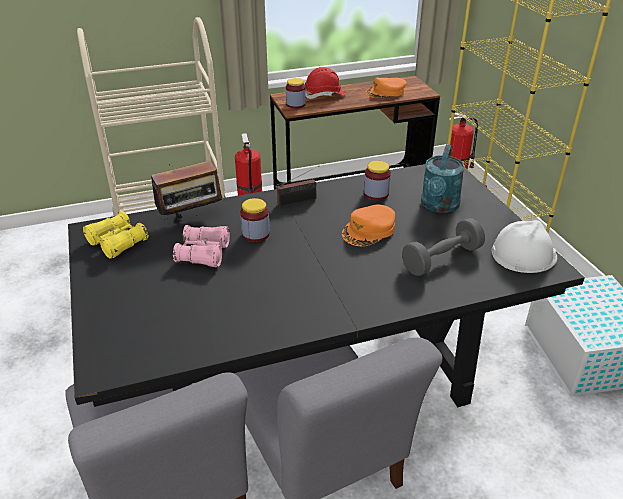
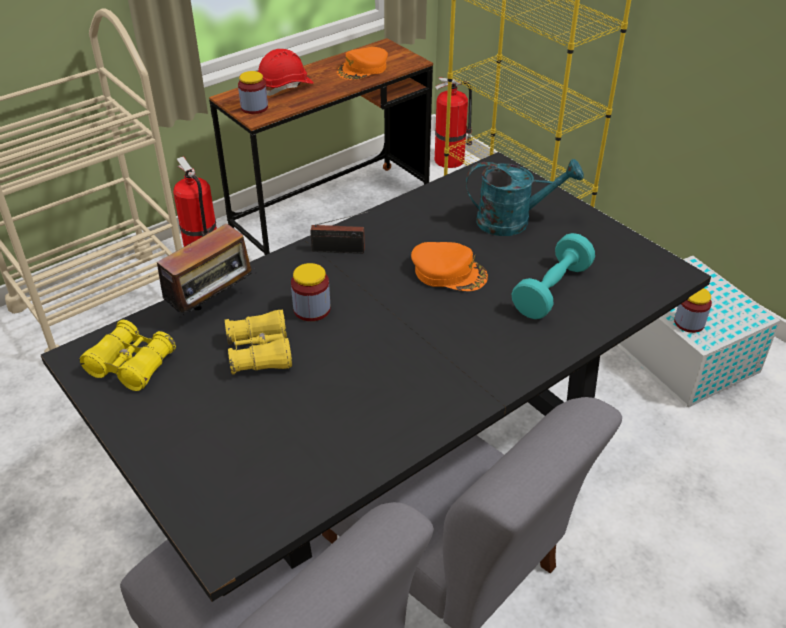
camera: 20 degrees left, 5 degrees up
pink binoculars [173,225,230,267] -> yellow binoculars [225,310,292,375]
radio [277,166,319,207] -> radio turned 45 degrees clockwise [310,211,370,254]
orange cap [342,205,395,246] -> orange cap turned 90 degrees counterclockwise [411,242,488,291]
jar [364,161,391,200] -> jar moved to [674,288,712,333]
grey dumbbell [402,218,485,276] -> turquoise dumbbell [512,233,595,319]
turquoise watering can [421,144,465,213] -> turquoise watering can turned 90 degrees counterclockwise [466,159,584,236]
white hard hat [492,220,557,273] -> none

